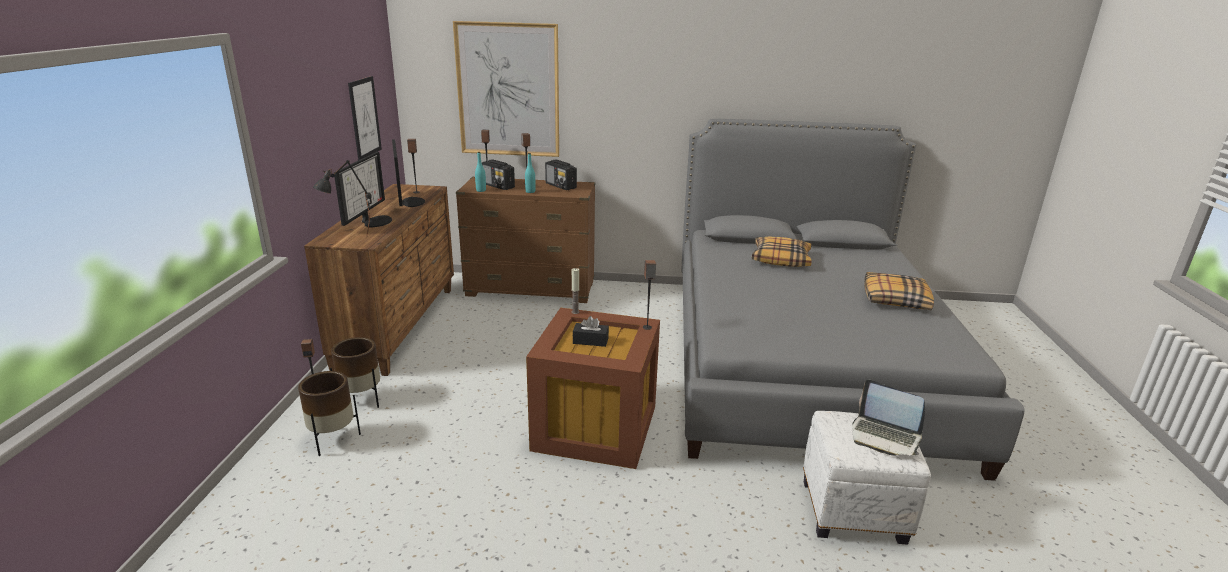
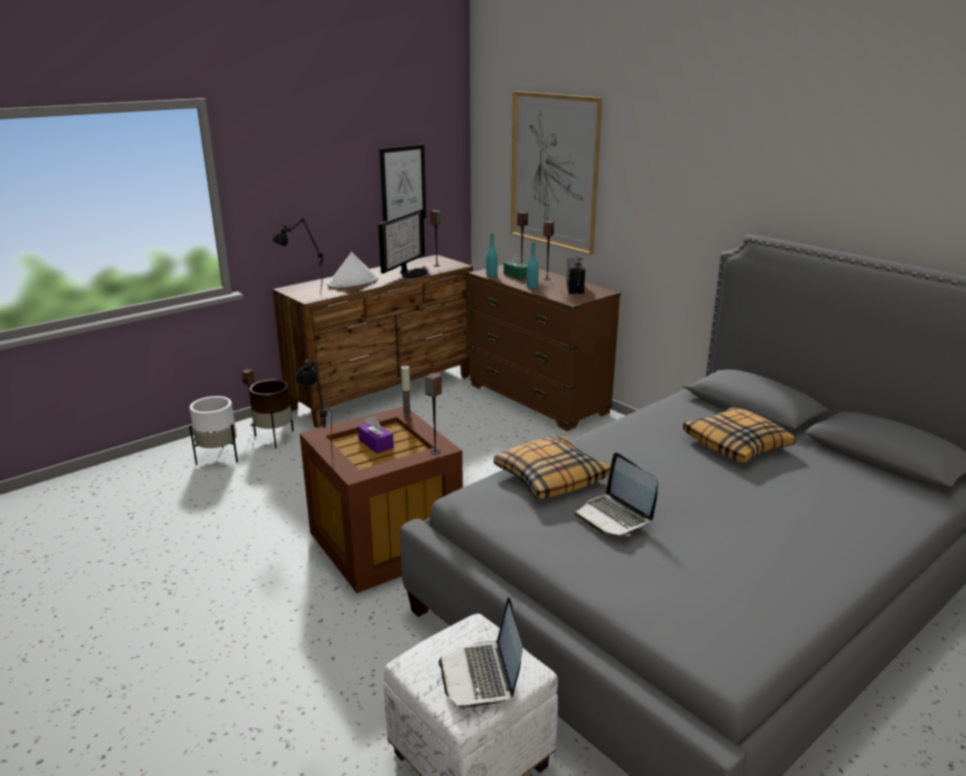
camera: 45 degrees right, 0 degrees up
brown planter [298,371,361,456] -> white planter [189,396,238,465]
monitor [334,152,392,227] -> white hat [327,252,378,288]
radio [482,160,515,190] -> green tissue box [504,254,527,280]
black tissue box [573,316,609,347] -> purple tissue box [358,416,394,454]
pillow [864,272,934,310] -> pillow moved to [494,436,610,499]
none -> black table lamp [295,358,333,458]
none -> laptop [575,453,658,536]

